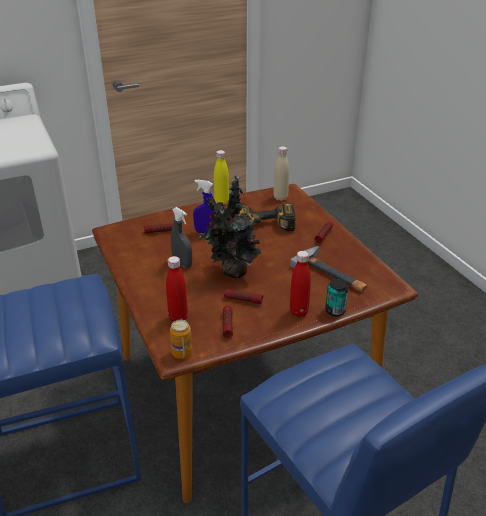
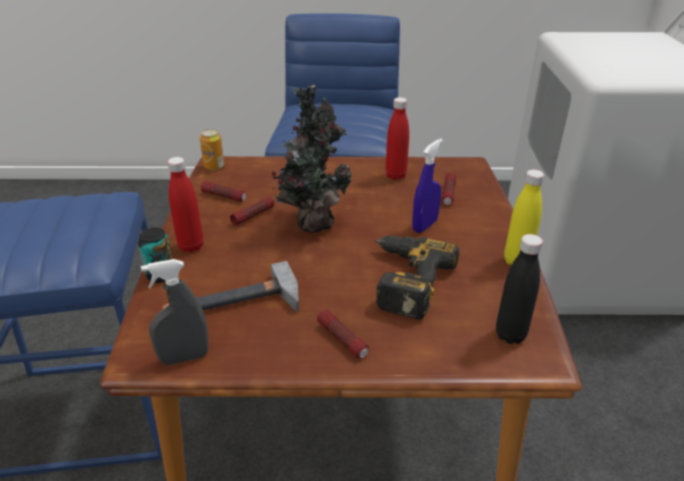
camera: 115 degrees right, 0 degrees up
red bottle [166,256,188,322] -> red bottle moved to [385,97,409,180]
grey spray bottle [171,207,192,268] -> grey spray bottle moved to [141,259,208,365]
beige bottle [274,146,289,201] -> black bottle [496,234,543,344]

